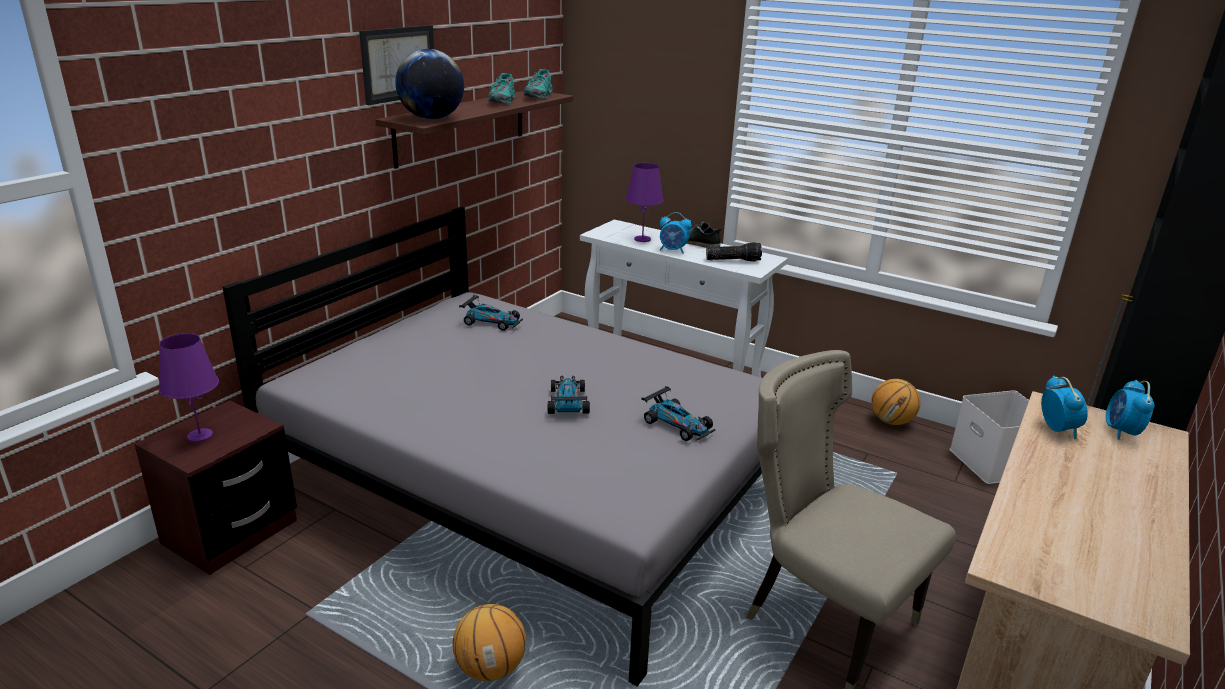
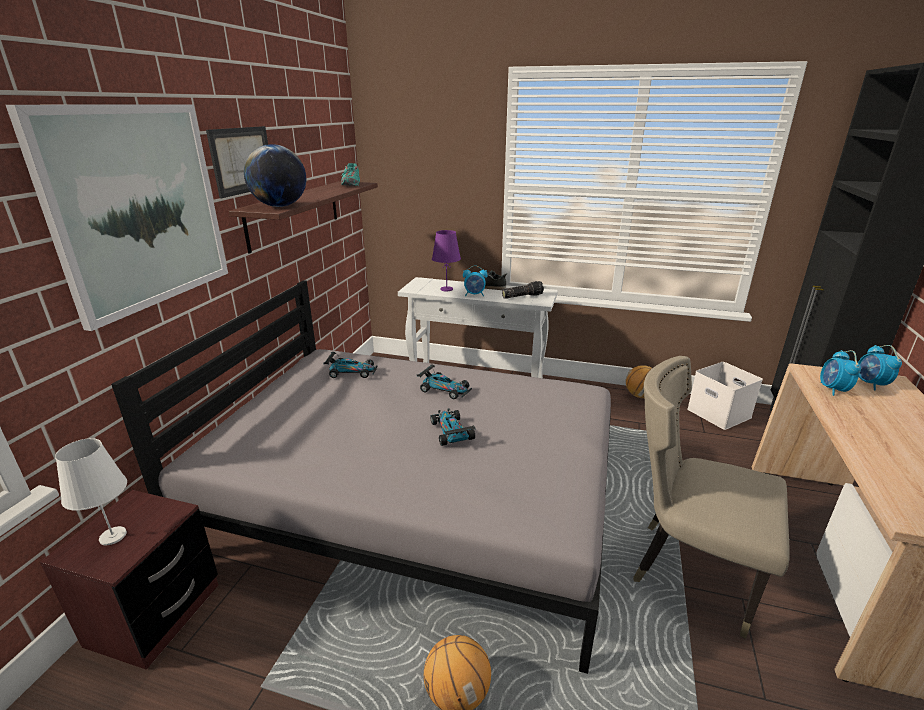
camera: 15 degrees left, 0 degrees up
purple table lamp [159,333,219,443] -> white table lamp [55,438,127,545]
turquoise shoe [488,73,515,104] -> none
toy car [641,386,716,441] -> toy car moved to [417,365,472,400]
alarm clock [1041,376,1088,439] -> alarm clock turned 150 degrees counterclockwise [820,350,861,396]
none -> picture [6,104,228,331]

